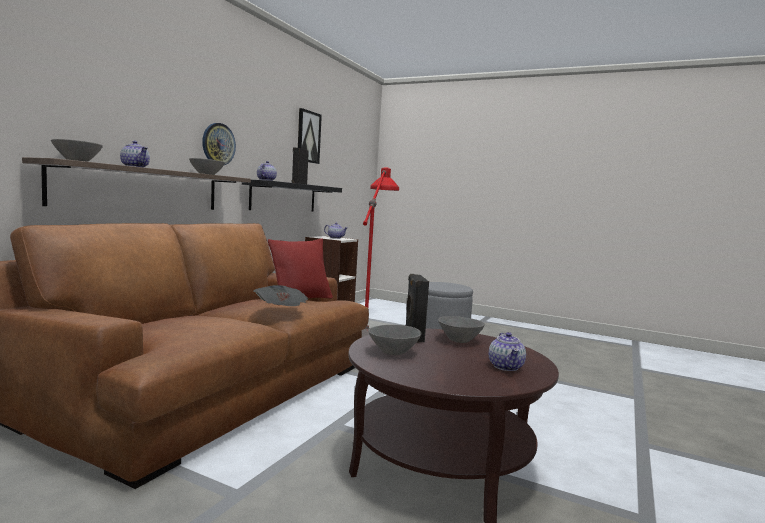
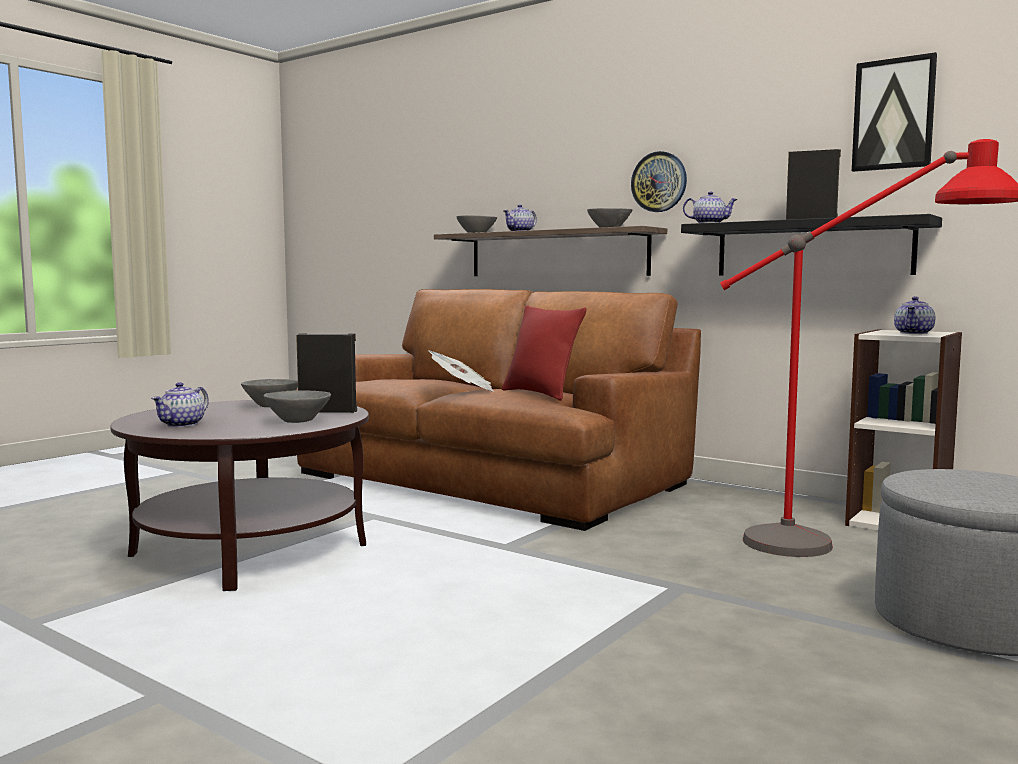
camera: 100 degrees right, 0 degrees up
teapot [489,332,526,371] -> teapot turned 75 degrees counterclockwise [151,382,209,427]

